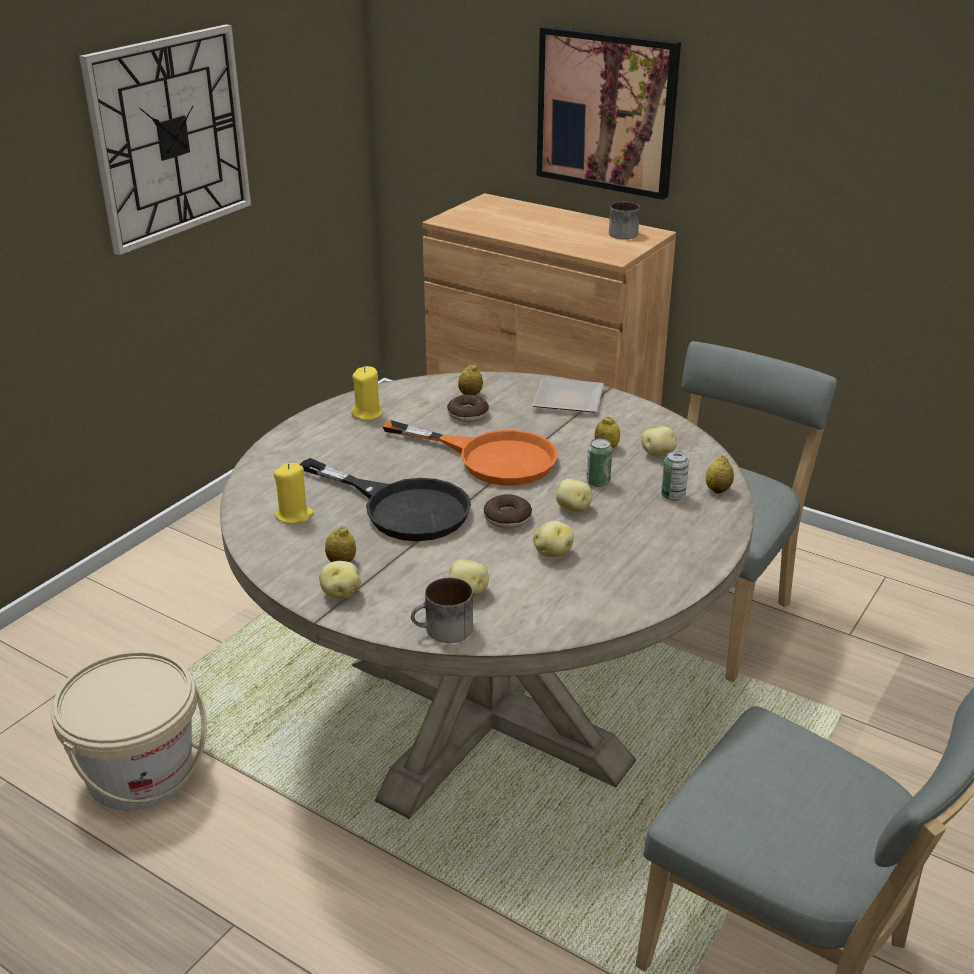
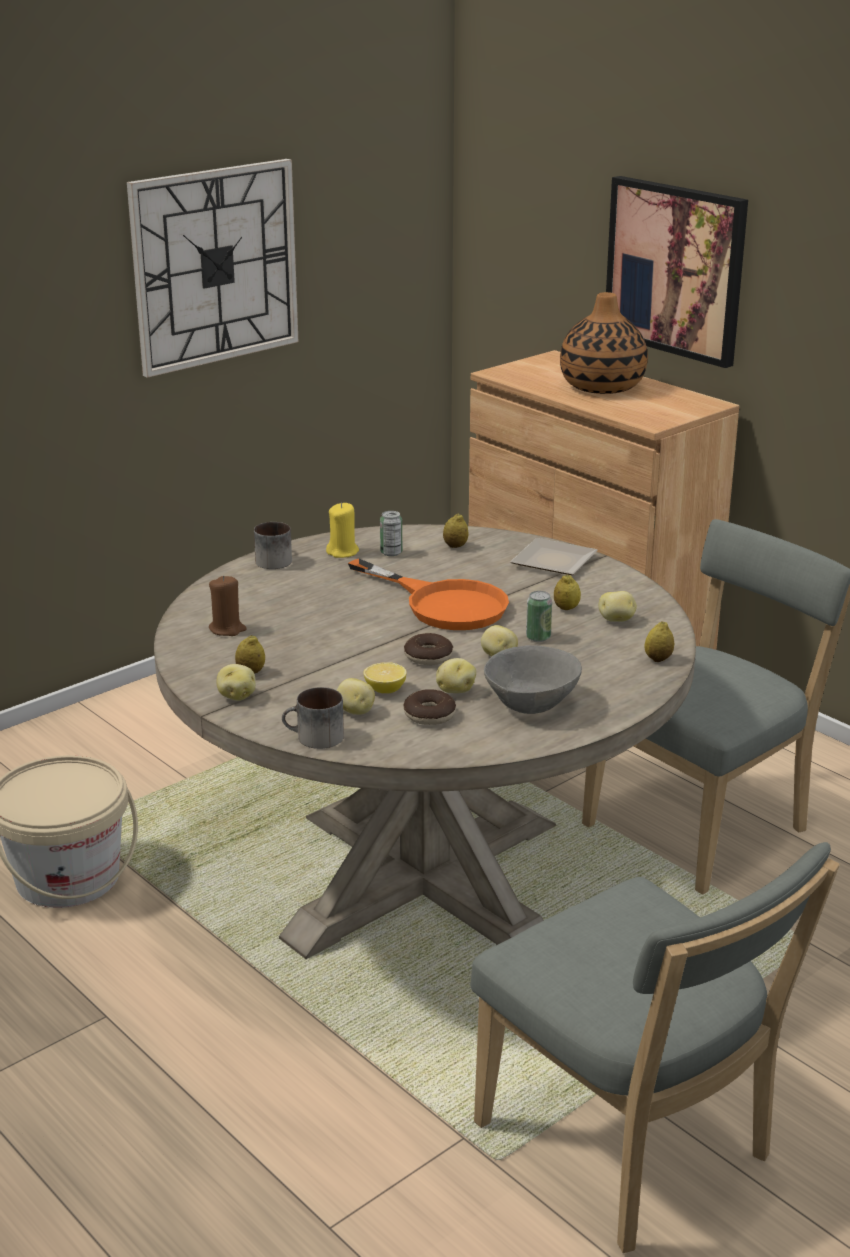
camera: 15 degrees right, 5 degrees down
yellow candle [273,463,314,524] -> brown candle [209,575,247,636]
black frying pan [299,458,471,541] -> none
donut [447,395,489,422] -> donut moved to [404,689,456,725]
mug [609,202,640,239] -> mug moved to [254,522,292,569]
can [661,451,689,501] -> can moved to [380,511,402,556]
none -> lemon [363,662,407,693]
none -> grey bowl [484,645,582,714]
none -> vase [560,292,648,394]

